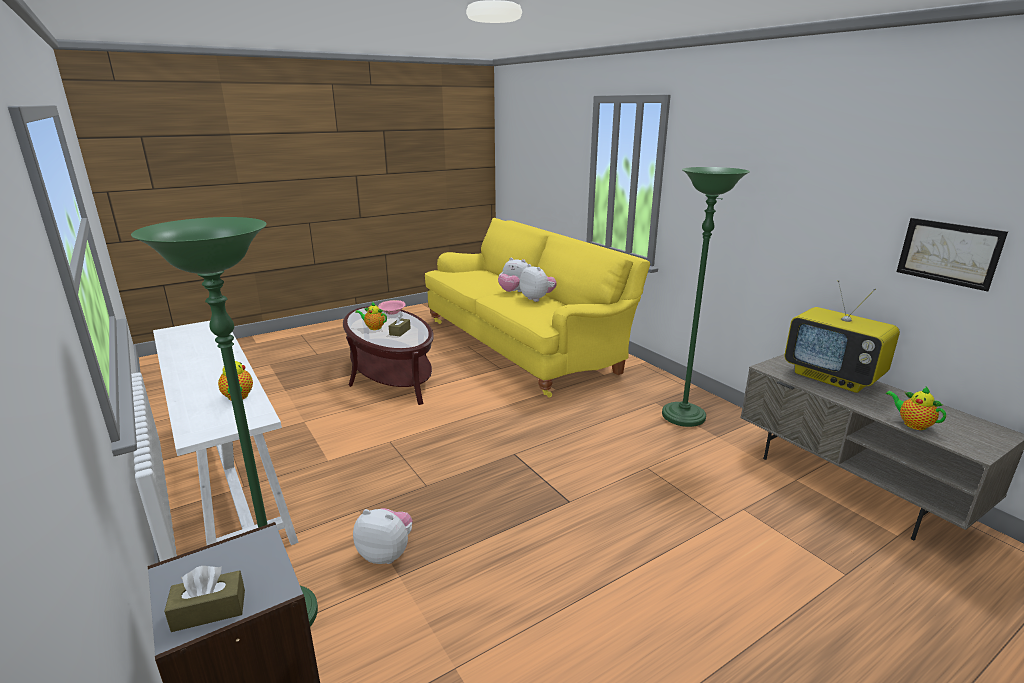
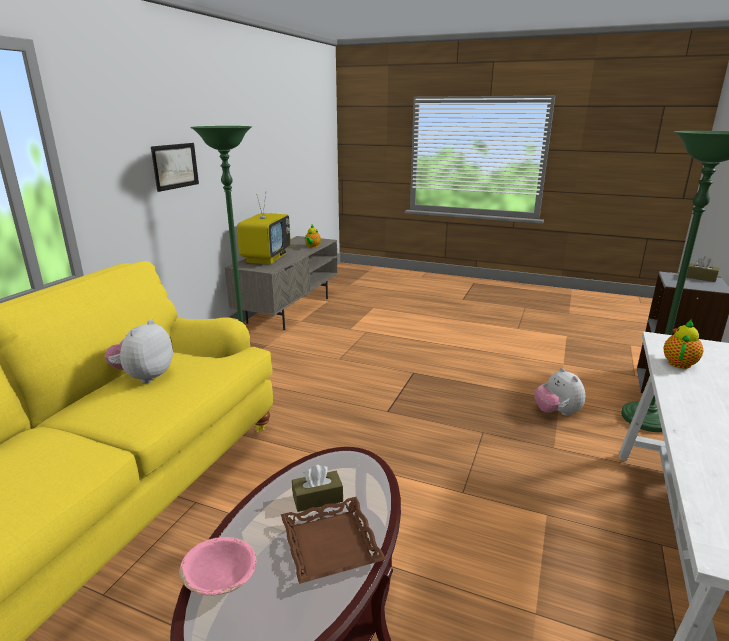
camera: 125 degrees left, 0 degrees up
teapot [355,302,387,330] -> brown tray [281,497,386,584]
plush toy [498,258,528,292] -> none
picture [897,218,1008,292] -> picture moved to [151,143,199,192]

